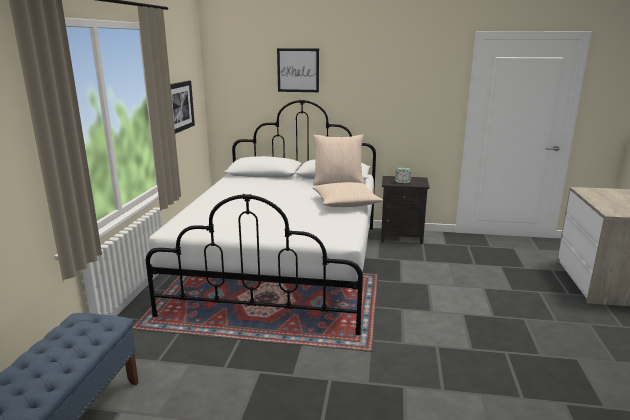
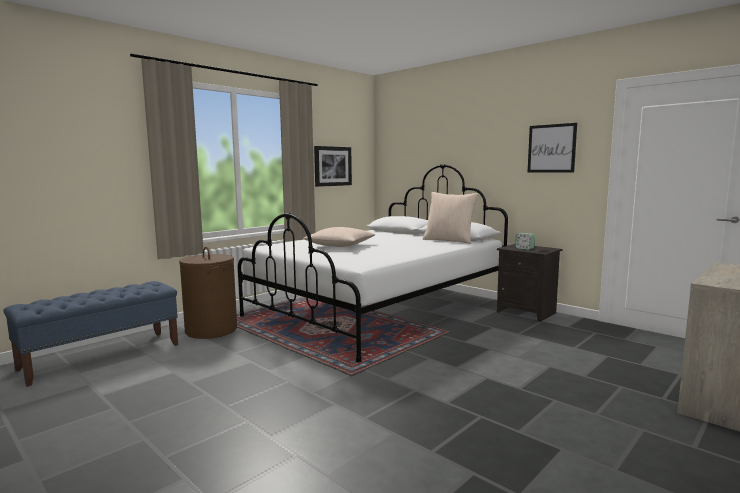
camera: 35 degrees right, 10 degrees down
picture [277,48,319,92] -> picture moved to [528,123,577,173]
beige pillow [313,182,383,207] -> beige pillow moved to [303,227,375,247]
none -> brown laundry basket [179,247,237,339]

